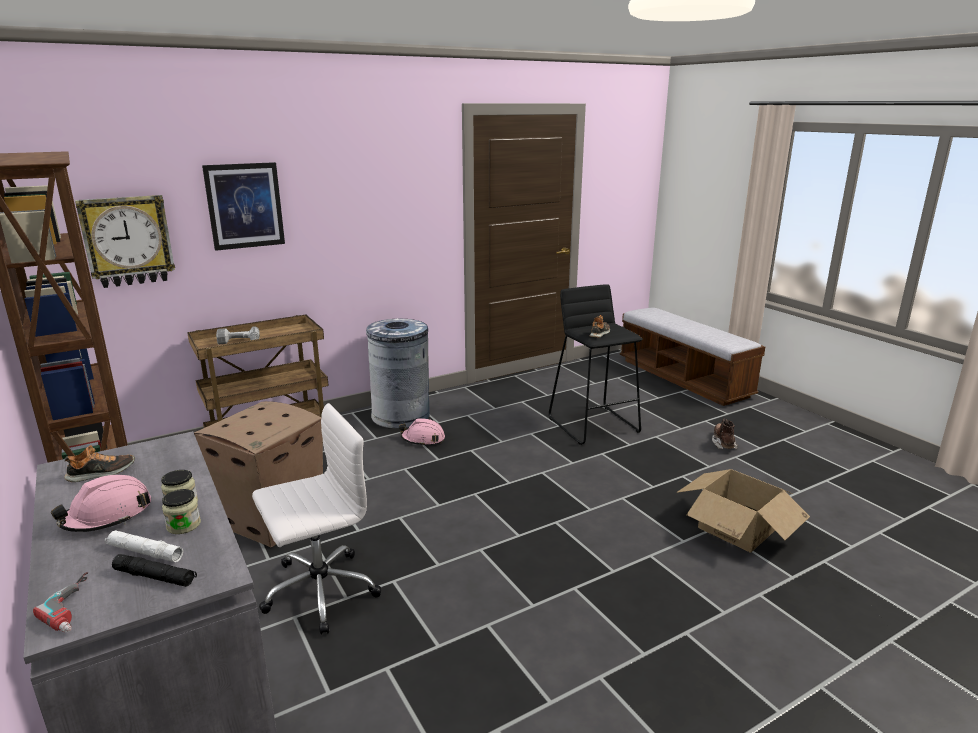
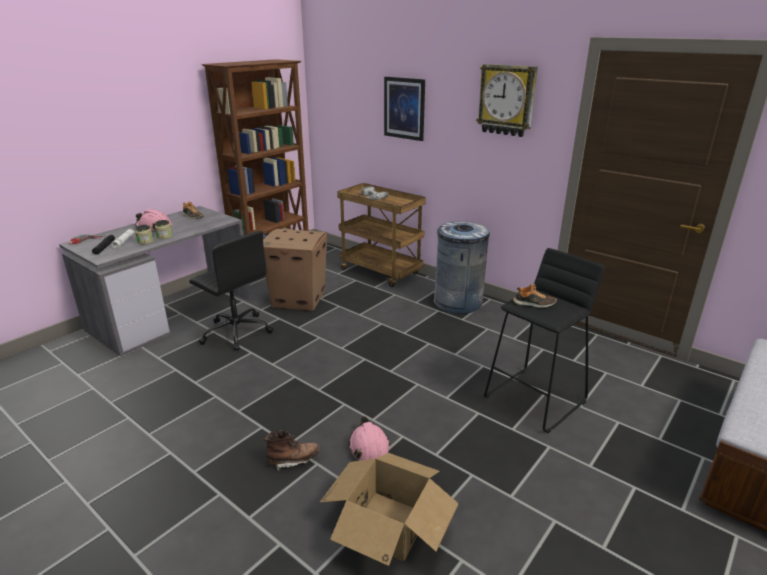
camera: 70 degrees right, 5 degrees up
wall clock [75,195,175,288] -> wall clock moved to [476,64,538,137]
white office chair [252,403,382,635] -> black office chair [189,231,273,351]
pink hard hat [399,418,445,446] -> pink hard hat moved to [349,416,390,461]
brown boot [712,418,738,449] -> brown boot moved to [264,430,320,471]

